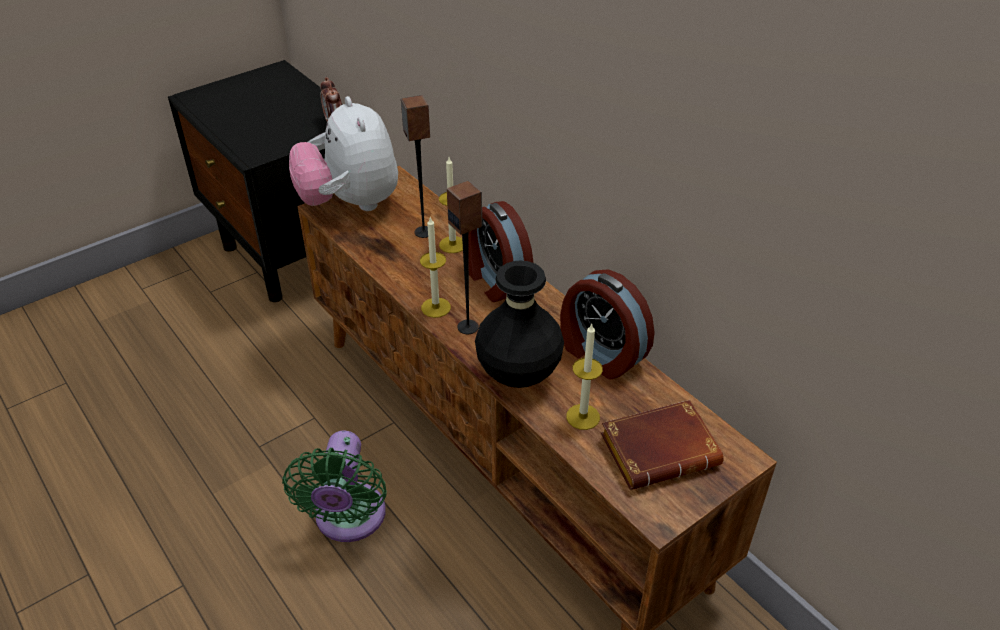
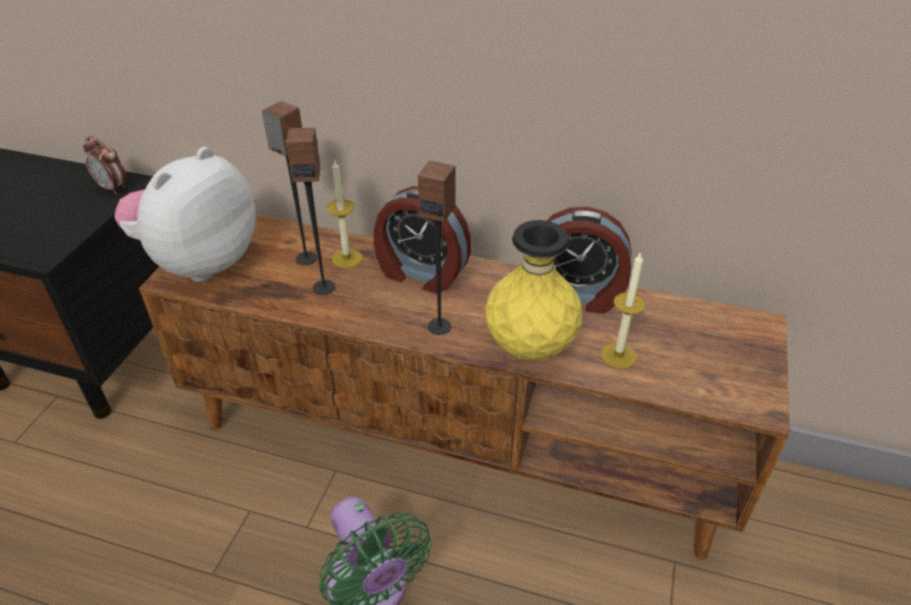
camera: 35 degrees left, 0 degrees up
plush toy [289,96,398,211] -> plush toy turned 90 degrees clockwise [114,147,256,282]
candle [420,216,451,318] -> none
black vase [475,260,564,388] -> yellow vase [485,220,582,361]
brown book [601,400,724,490] -> none
none -> speaker [286,127,335,295]

